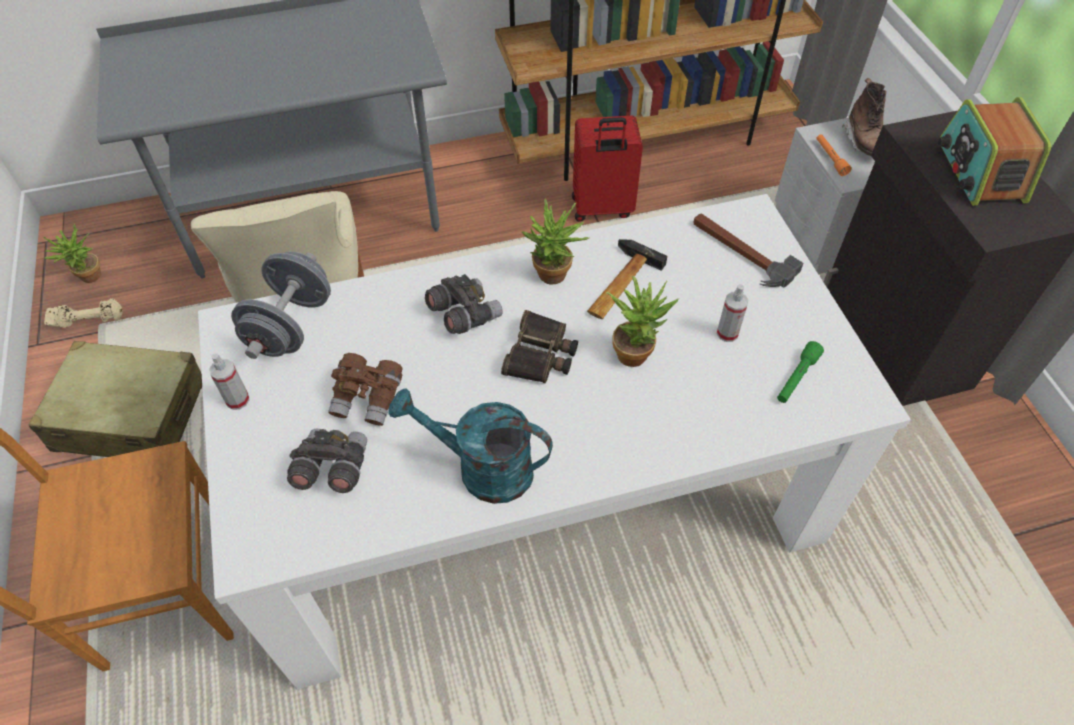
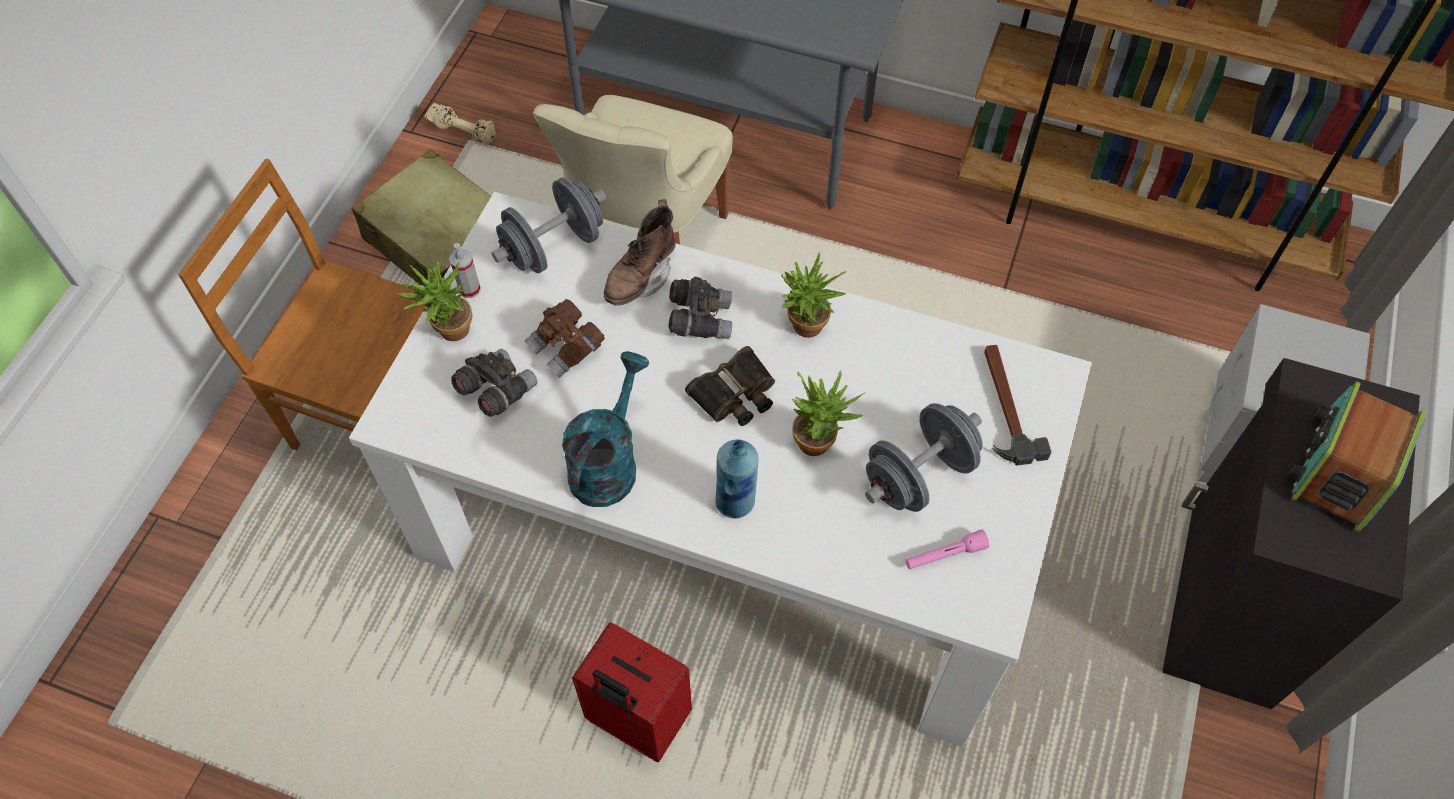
camera: 35 degrees right, 5 degrees up
potted plant [44,223,101,283] -> potted plant moved to [397,261,472,341]
turquoise watering can [388,388,553,504] -> turquoise watering can turned 60 degrees clockwise [562,351,649,507]
red suitcase [572,116,643,222] -> red suitcase moved to [572,622,692,762]
hammer [587,239,667,319] -> none
spray bottle [717,284,748,342] -> grey dumbbell [865,403,983,512]
green flashlight [777,341,824,403] -> pink flashlight [906,529,989,569]
orange flashlight [817,134,852,176] -> none
brown boot [842,78,886,156] -> brown boot moved to [604,199,675,306]
none -> blue bottle [715,440,758,519]

